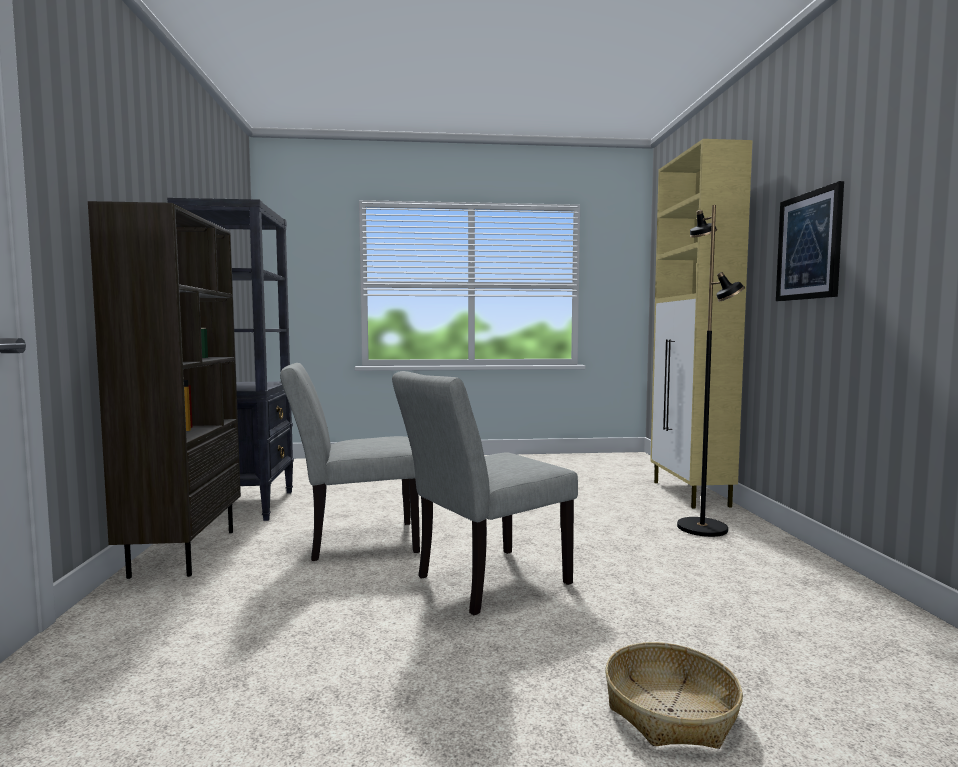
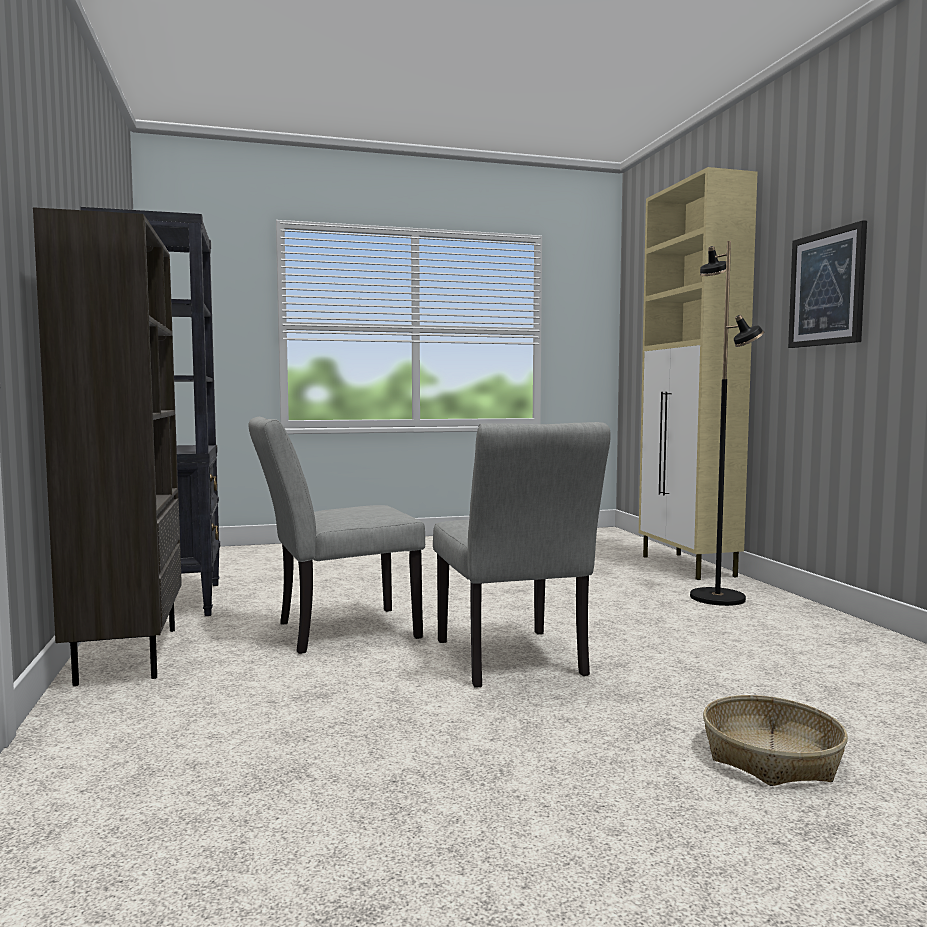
camera: 10 degrees left, 0 degrees up
grey chair [392,371,578,615] -> grey chair turned 60 degrees counterclockwise [433,422,611,687]

